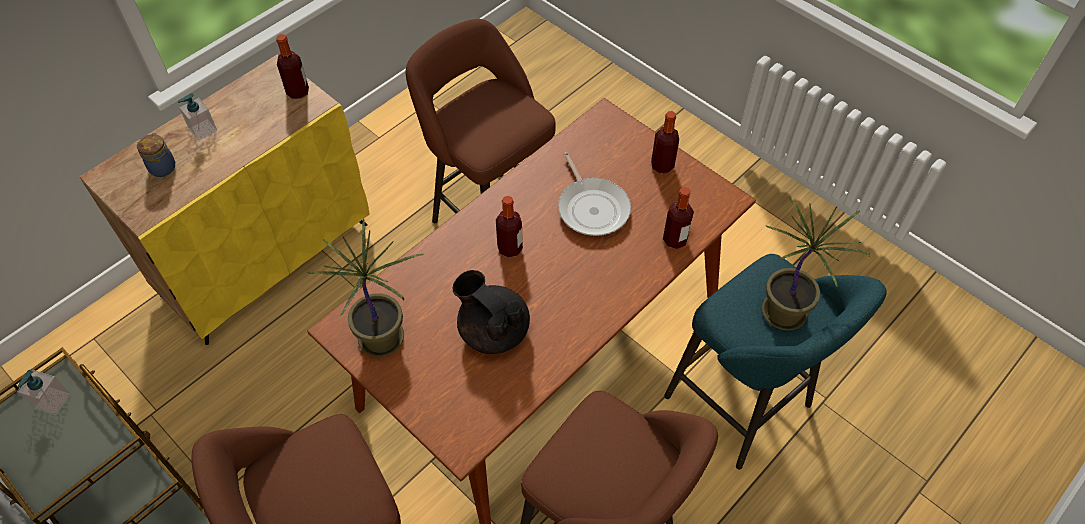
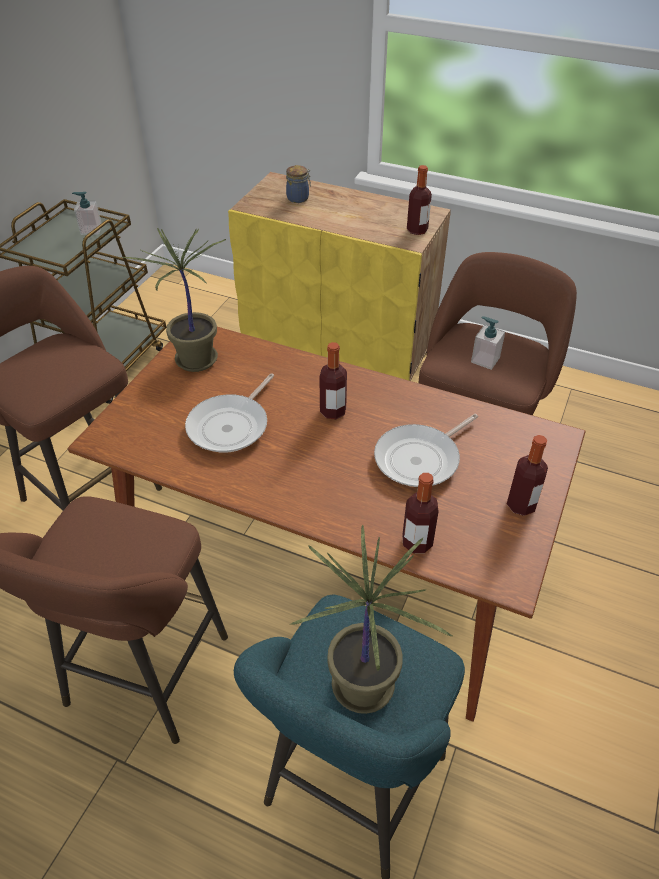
camera: 70 degrees right, 10 degrees down
soap dispenser [177,93,217,141] -> soap dispenser moved to [471,316,505,370]
black teapot [453,270,530,354] -> frying pan [185,373,274,453]

